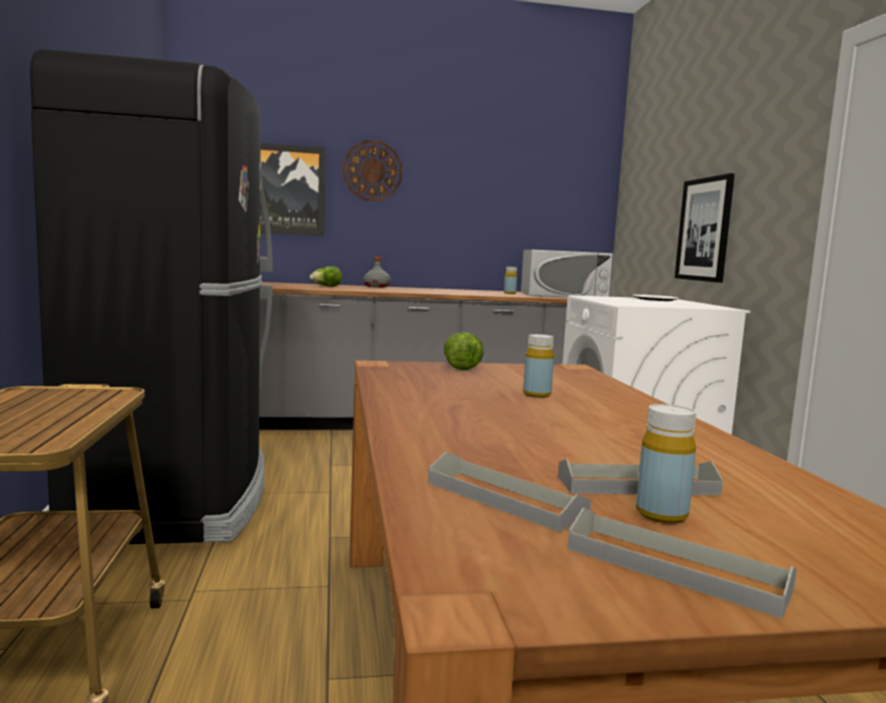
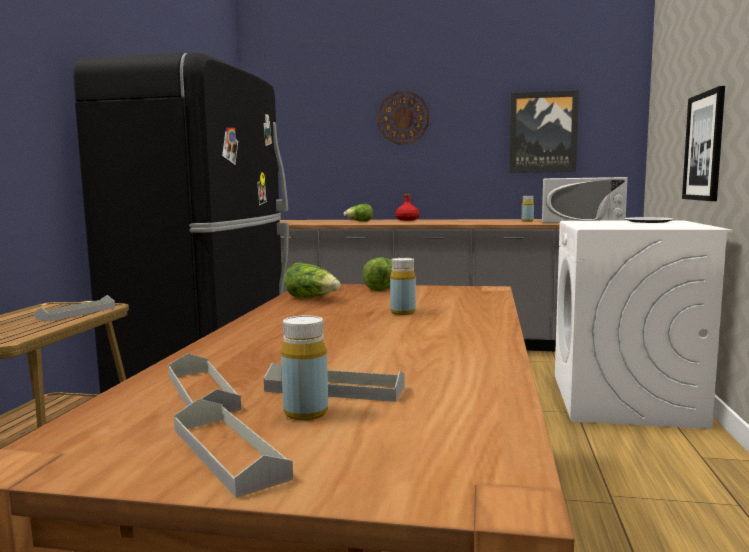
camera: 20 degrees right, 0 degrees up
picture [260,143,326,236] -> picture moved to [509,90,579,173]
grey bottle [363,257,391,288] -> red bottle [395,194,419,221]
none -> grey tray [35,295,115,322]
none -> lettuce [284,263,340,298]

